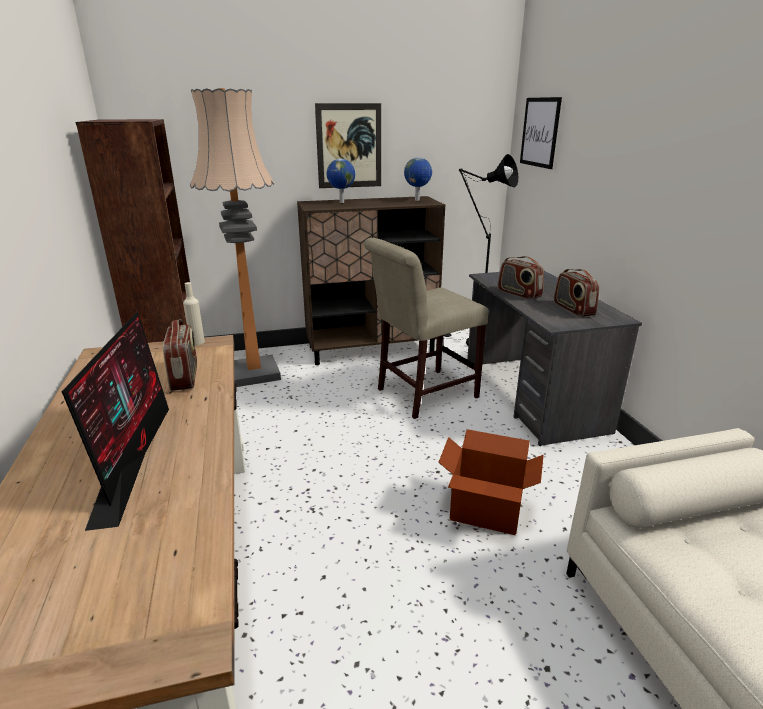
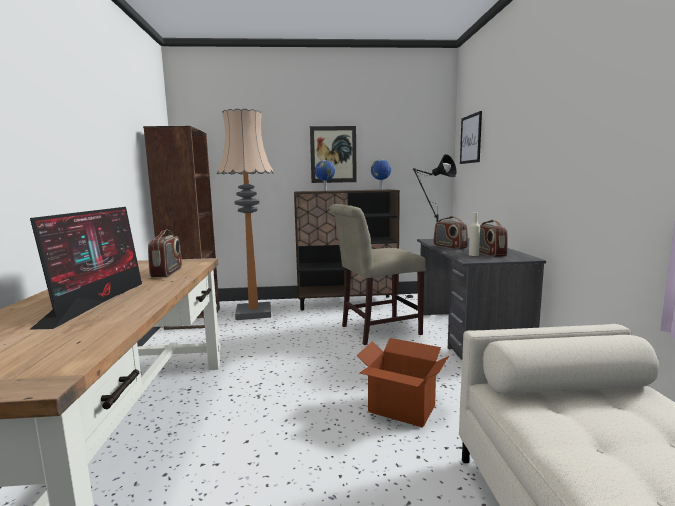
camera: 10 degrees right, 15 degrees down
beige bottle [183,282,205,345] -> beige bottle moved to [469,213,480,256]

